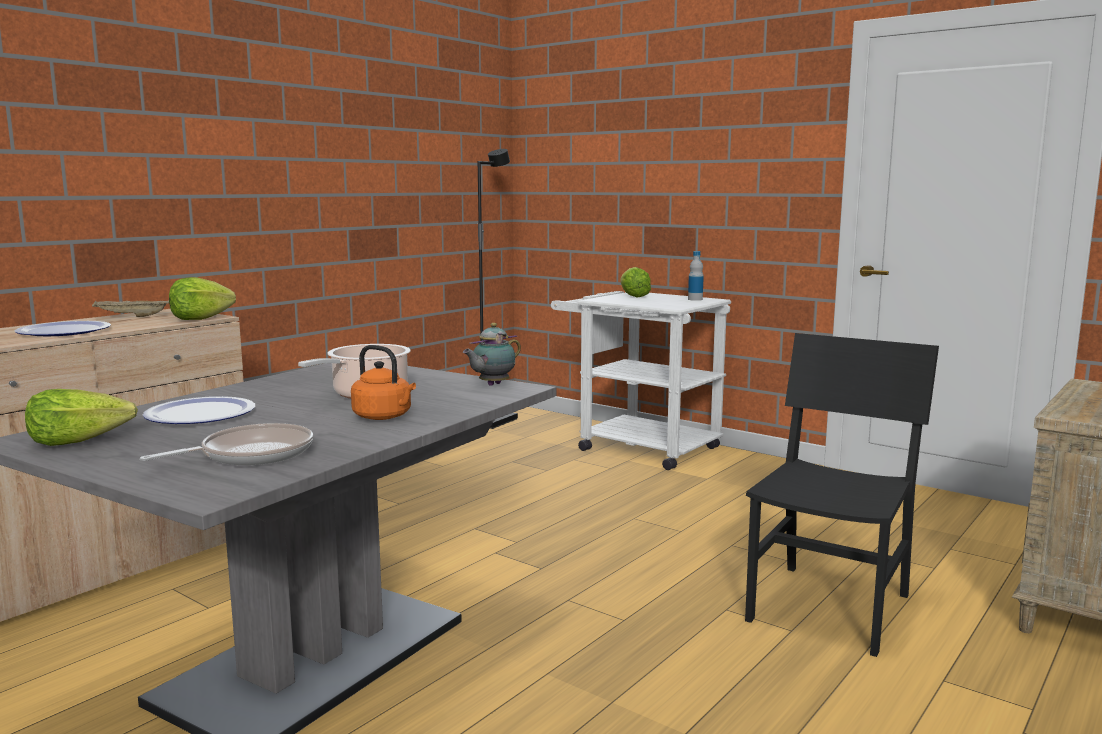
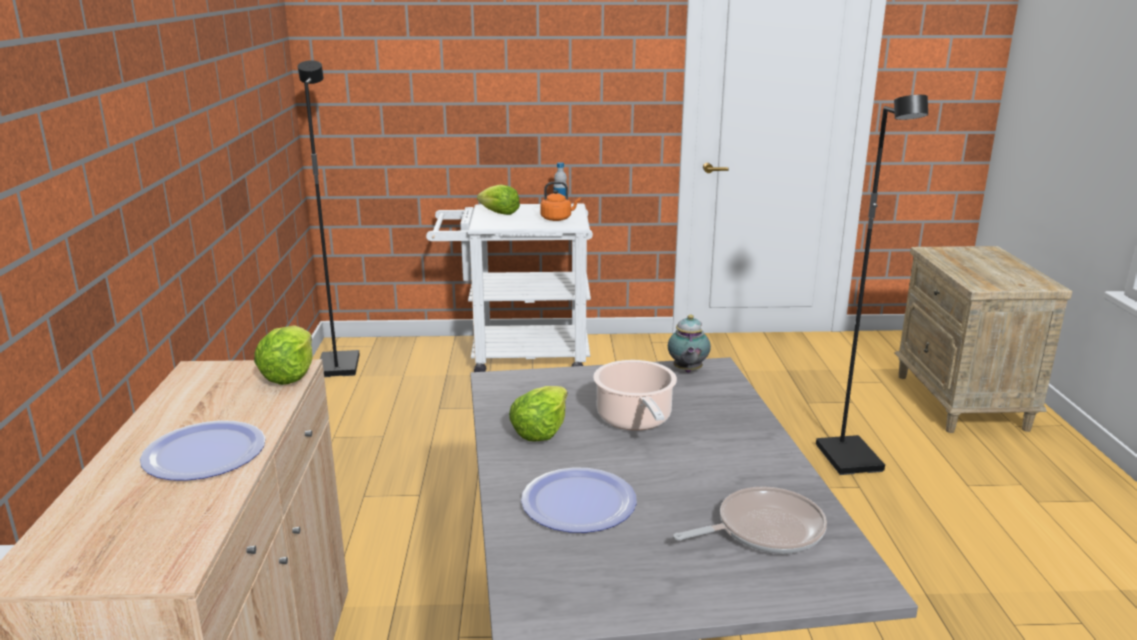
camera: 40 degrees left, 10 degrees up
lettuce [25,389,138,446] -> lettuce moved to [509,386,568,442]
beige tray [92,301,169,317] -> none
frying pan [140,423,313,465] -> frying pan turned 60 degrees clockwise [673,486,827,554]
orange kettle [351,345,416,420] -> orange kettle moved to [540,181,581,221]
black chair [745,333,939,657] -> black floor lamp [816,95,928,475]

